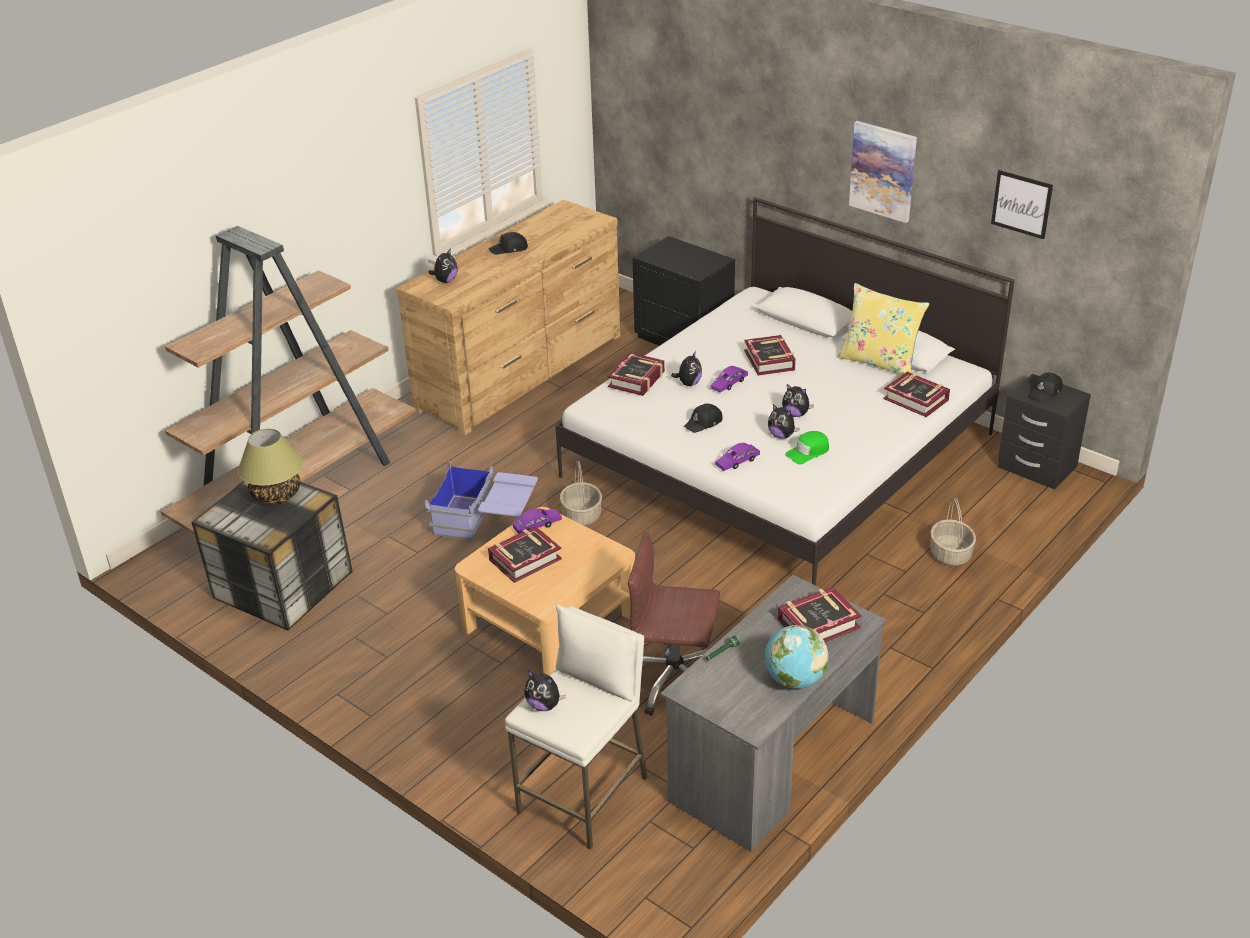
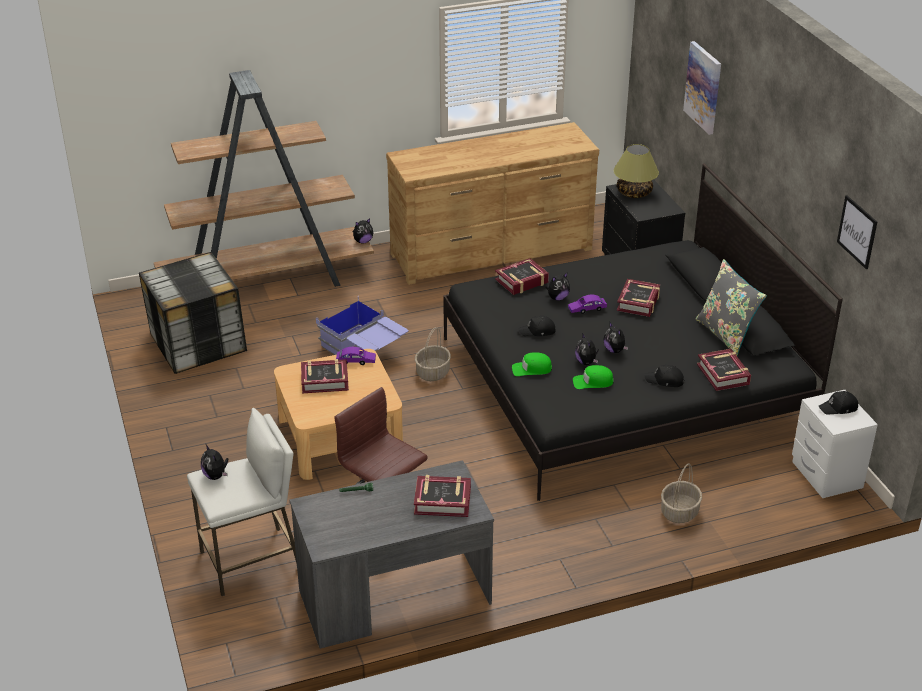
camera: 30 degrees right, 0 degrees up
table lamp [238,429,303,504] -> table lamp moved to [613,144,659,198]
plush toy [428,249,458,283] -> plush toy moved to [353,218,373,244]
black cap [488,232,528,255] -> black cap moved to [644,365,685,387]
white bed [555,197,1015,586] -> black bed [443,163,843,501]
purple toy car [715,443,760,471] -> green cap [512,352,552,376]
globe [765,625,829,689] -> none
yellow pillow [837,283,929,375] -> grey pillow [696,259,767,356]
picture [849,121,917,223] -> picture moved to [683,41,721,135]
black nightstand [998,374,1091,490] -> white nightstand [792,390,878,498]

